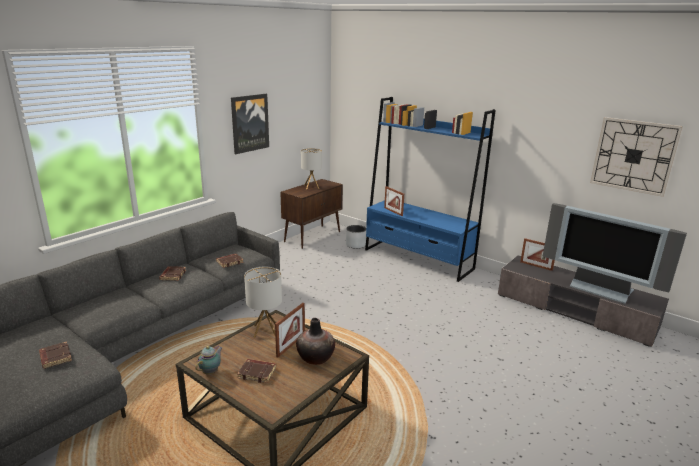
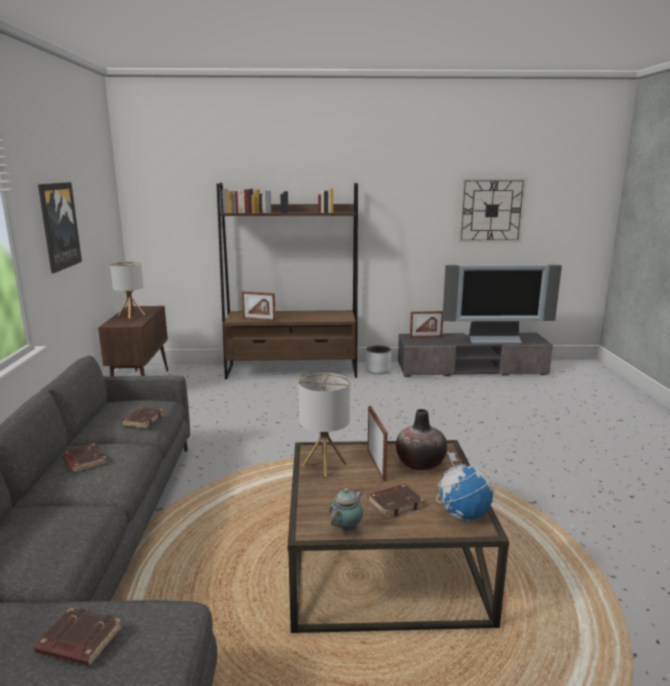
camera: 40 degrees left, 5 degrees down
teapot [196,346,223,375] -> teapot turned 45 degrees clockwise [329,488,363,533]
grey planter [346,225,366,249] -> grey planter moved to [366,345,391,374]
blue bookcase [365,97,496,282] -> brown bookcase [217,183,358,379]
none -> globe [436,452,494,521]

